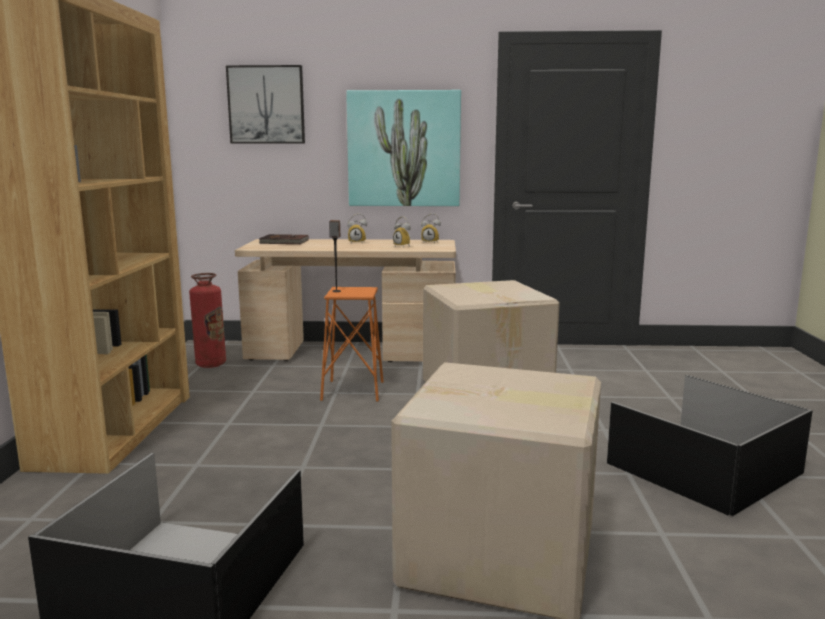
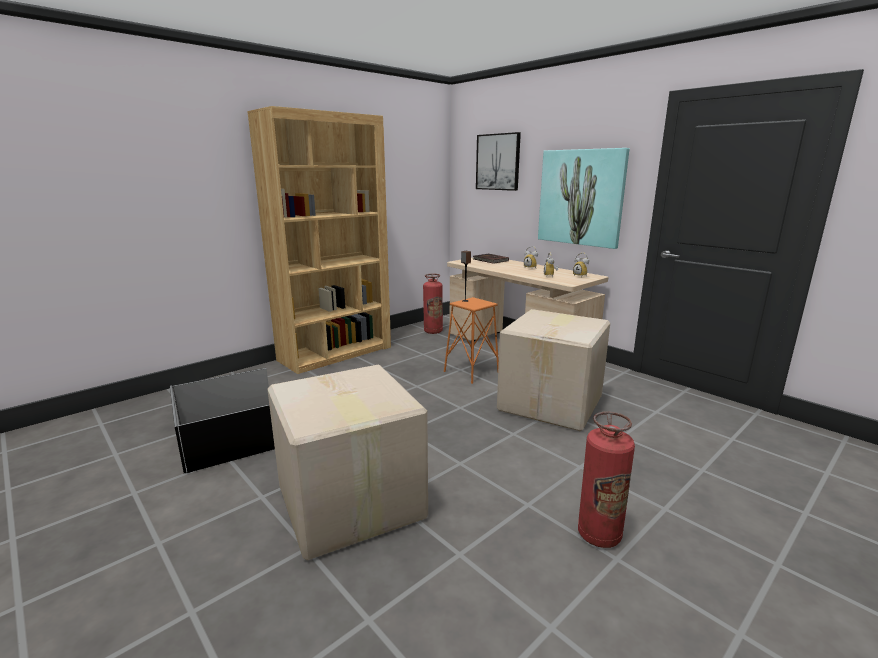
camera: 45 degrees right, 5 degrees up
black storage box [606,375,813,516] -> fire extinguisher [578,411,635,548]

